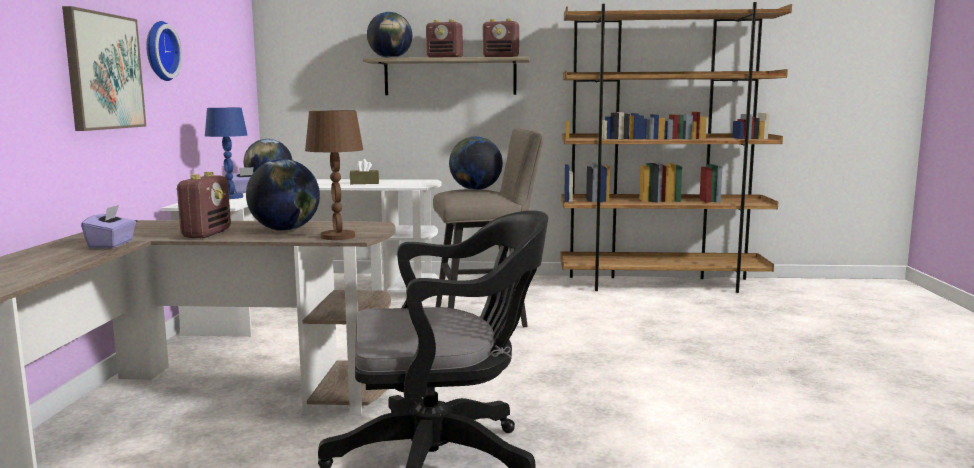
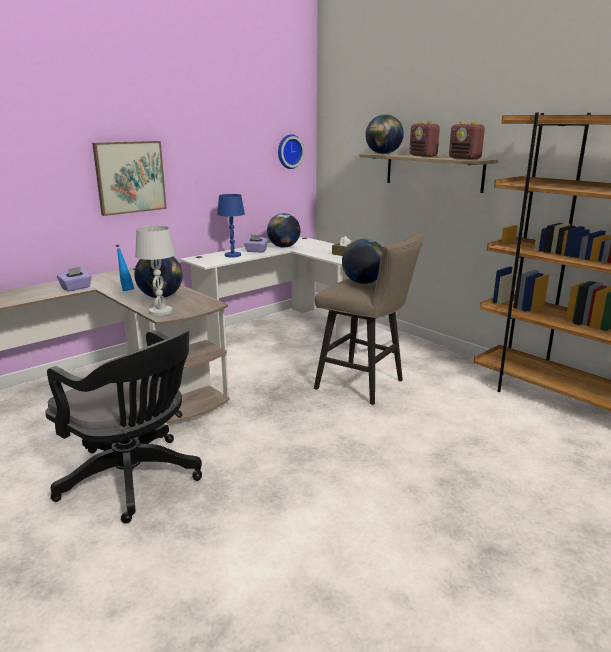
camera: 45 degrees right, 10 degrees up
wall clock [146,21,182,81] -> wall clock moved to [278,134,304,169]
radio [177,172,231,238] -> blue bottle [116,245,134,291]
brown table lamp [305,110,363,240] -> white table lamp [135,226,175,316]

